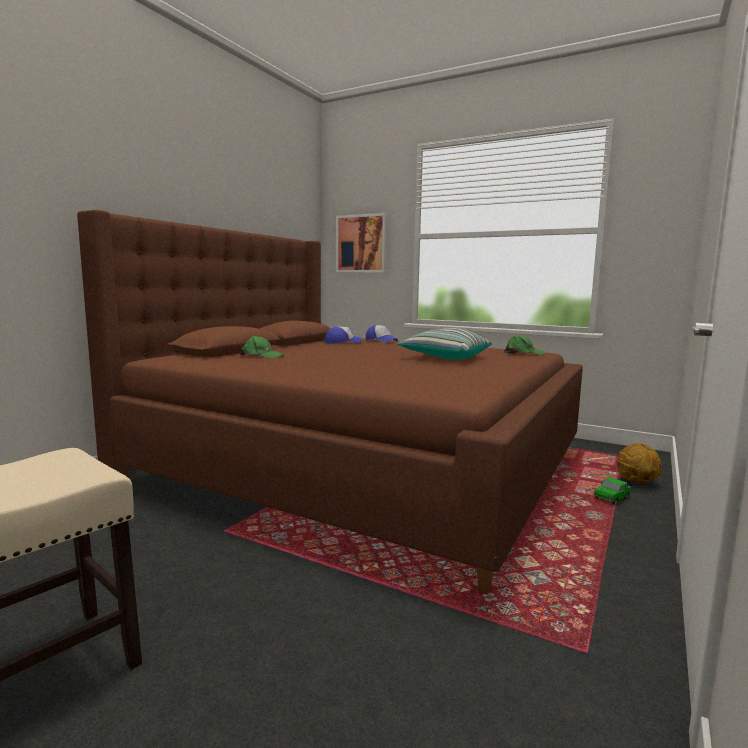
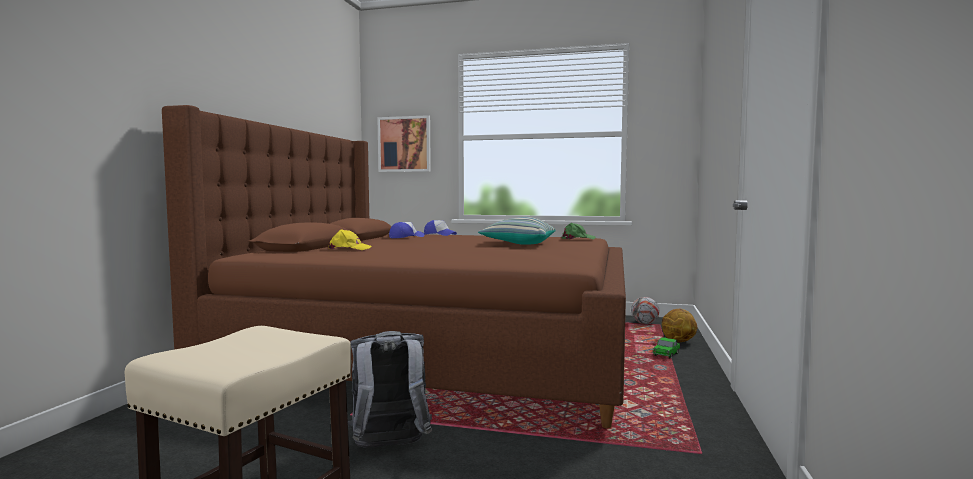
camera: 15 degrees left, 5 degrees down
green cap [240,336,285,358] -> yellow cap [328,229,372,250]
none -> grey backpack [348,331,432,448]
none -> football [631,297,659,324]

